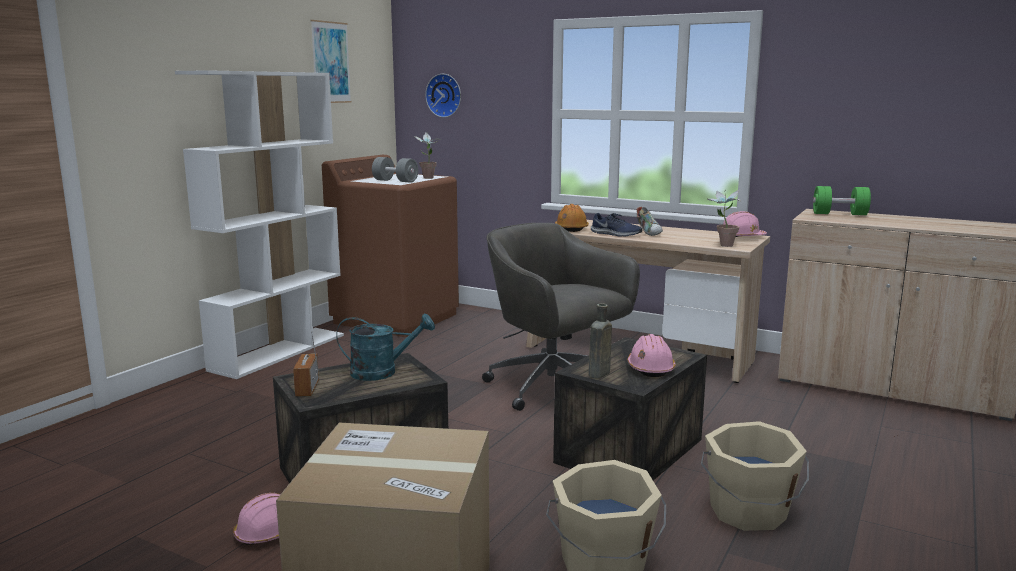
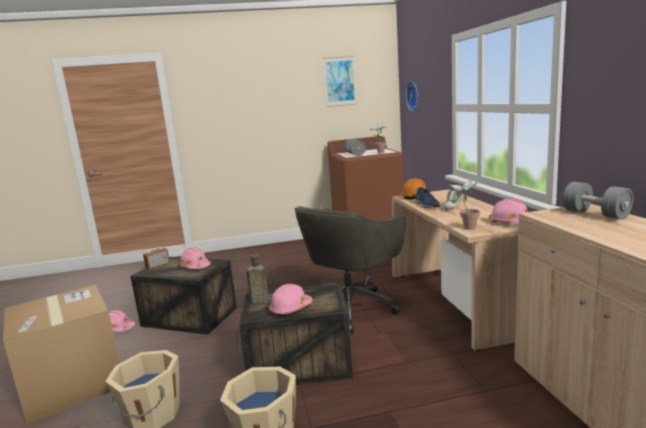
camera: 50 degrees right, 0 degrees up
white bookcase [175,70,344,379] -> none
turquoise watering can [336,314,435,381] -> pink hard hat [179,247,211,269]
grey office chair [482,223,640,411] -> grey office chair turned 150 degrees counterclockwise [294,206,406,334]
green dumbbell [813,186,871,215] -> grey dumbbell [563,182,633,220]

